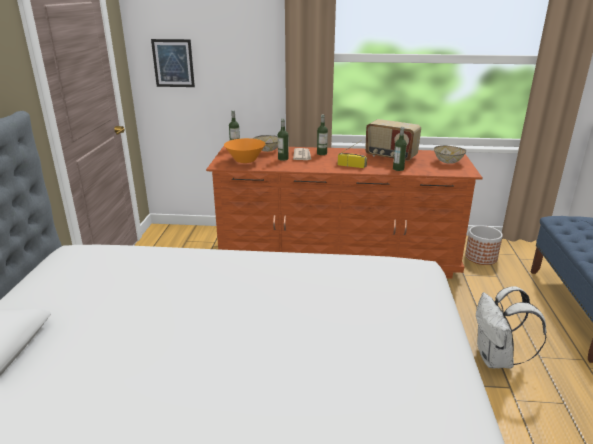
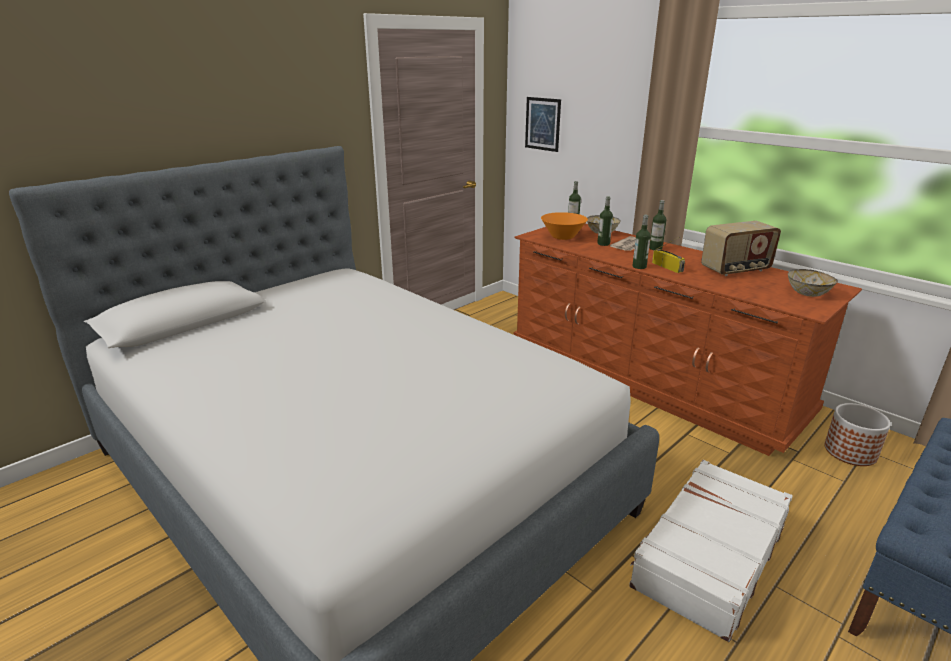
camera: 40 degrees right, 0 degrees up
radio [365,119,421,161] -> radio turned 90 degrees counterclockwise [701,221,781,276]
bottle [393,127,407,171] -> bottle moved to [632,215,651,269]
white backpack [476,286,547,368] -> white suitcase [629,460,793,642]

